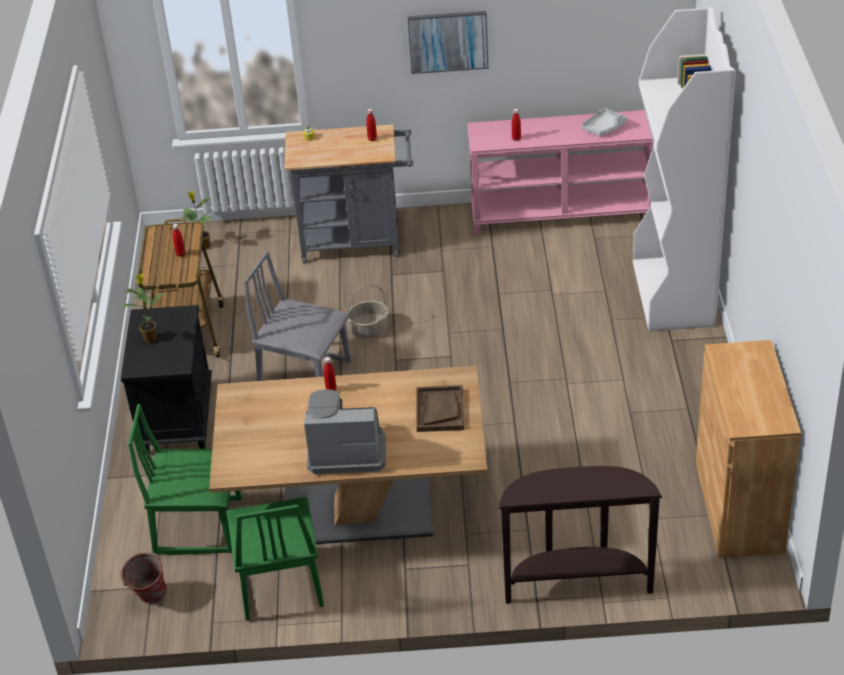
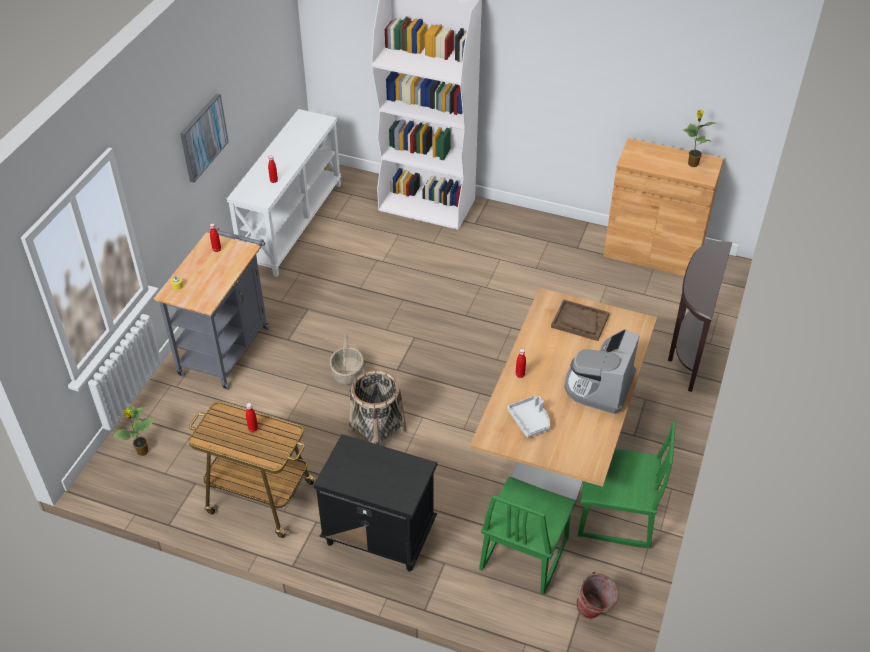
camera: 70 degrees left, 5 degrees up
potted plant [121,274,165,343] -> potted plant moved to [683,110,717,167]
grey chair [244,251,351,381] -> basket [349,370,406,445]
pink console table [467,110,653,235] -> white console table [227,109,341,277]
grey tray [581,108,627,136] -> grey tray moved to [507,396,550,438]

